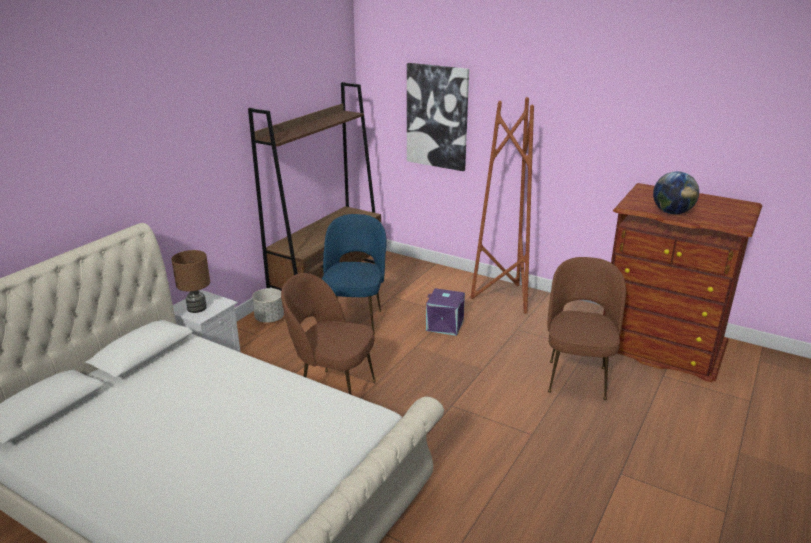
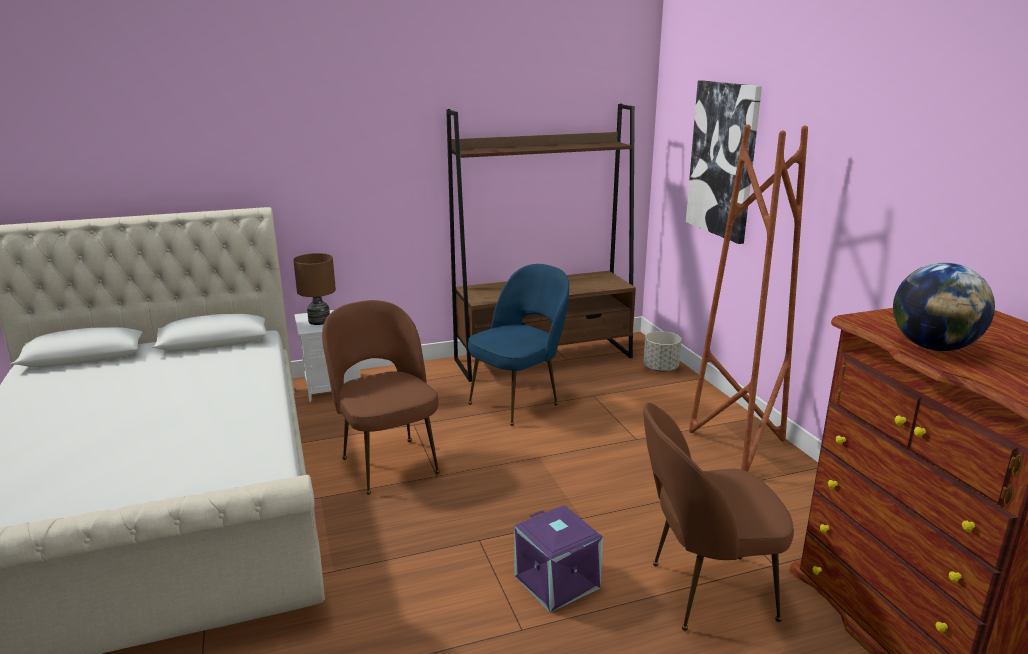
camera: 40 degrees right, 5 degrees down
grey planter [252,288,284,323] -> grey planter moved to [643,331,681,372]
purple storage box [426,288,465,336] -> purple storage box moved to [515,505,603,612]
brown chair [548,257,626,400] -> brown chair turned 150 degrees counterclockwise [643,403,794,631]

